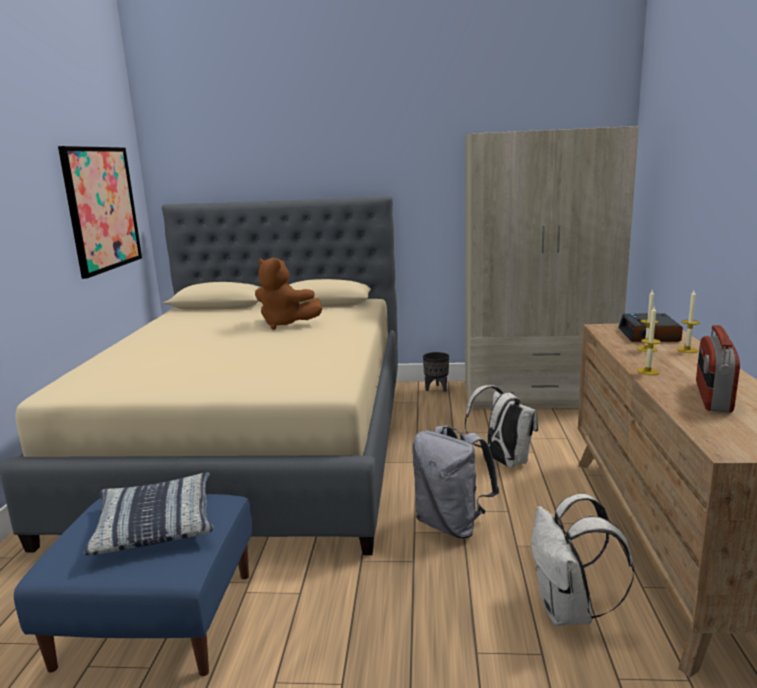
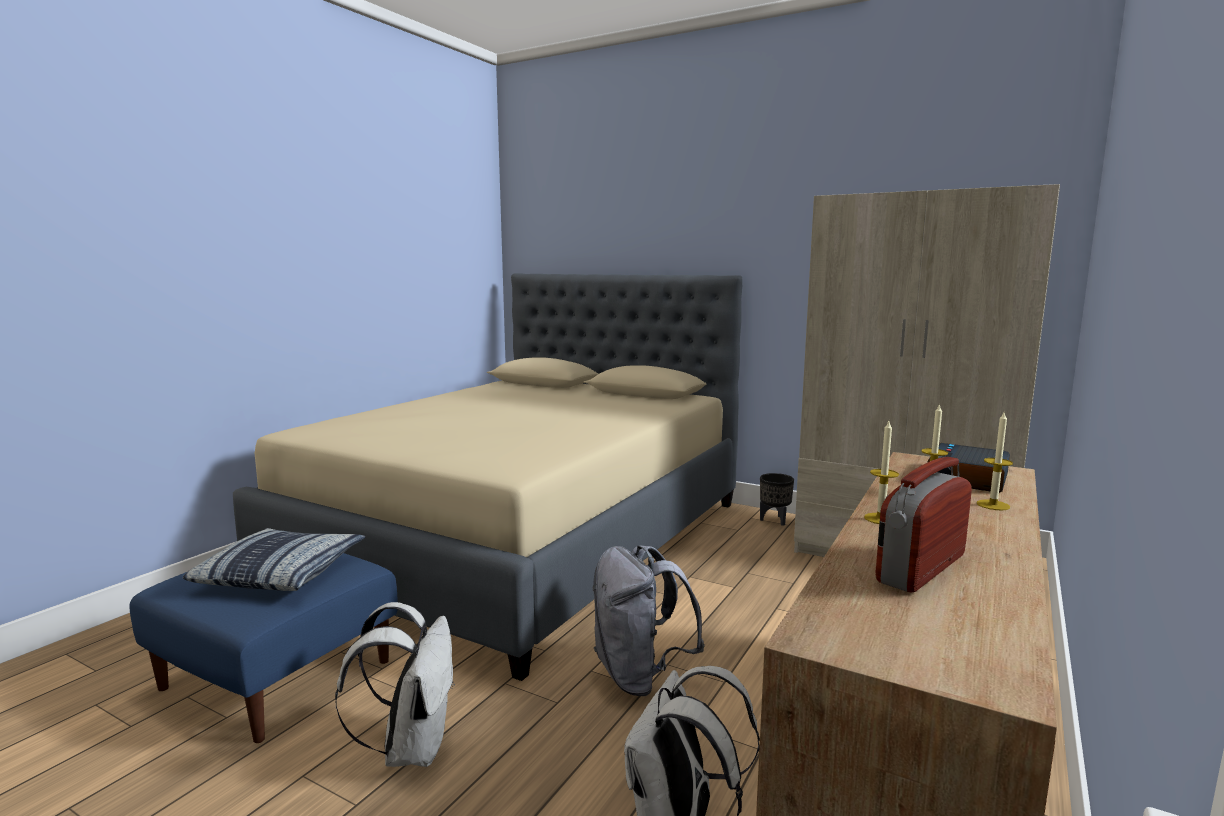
camera: 25 degrees right, 5 degrees down
picture [58,146,142,279] -> none
brown plush toy [255,258,322,330] -> none
white backpack [465,385,538,467] -> white backpack moved to [335,602,455,767]

